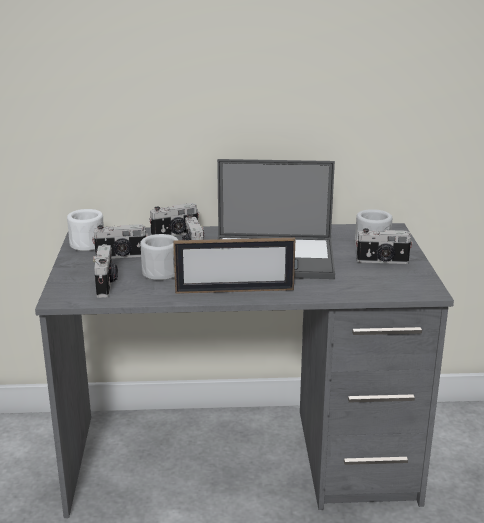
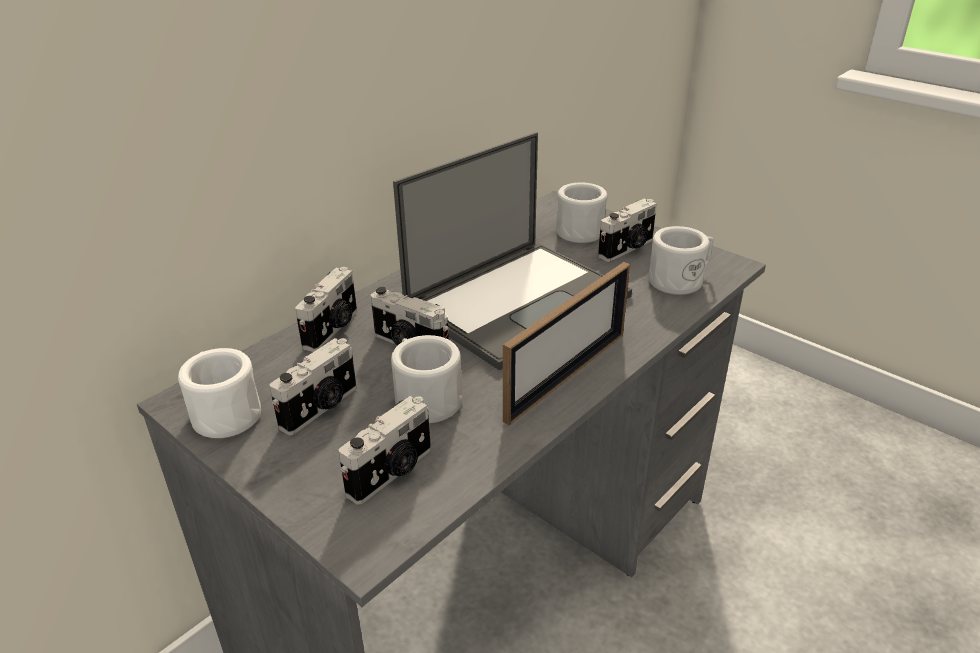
camera: 45 degrees left, 10 degrees up
camera [93,244,118,298] -> camera turned 90 degrees clockwise [339,396,431,505]
none -> white mug [648,226,713,295]

